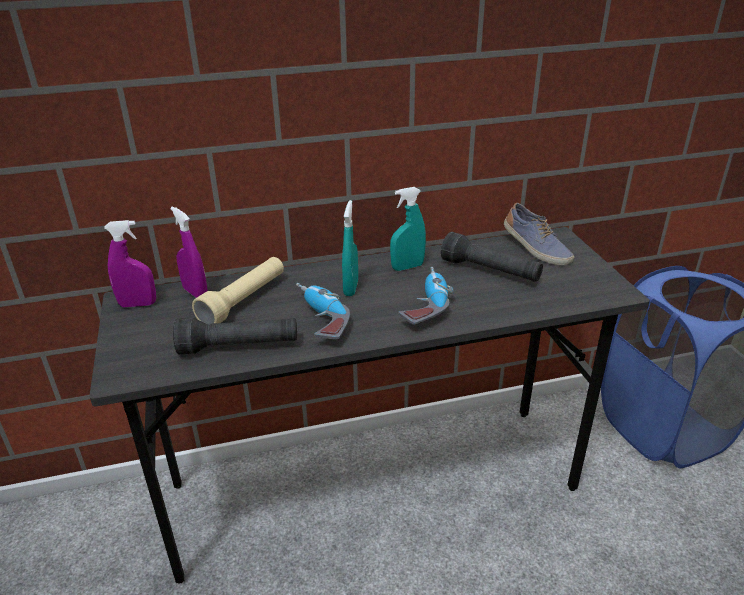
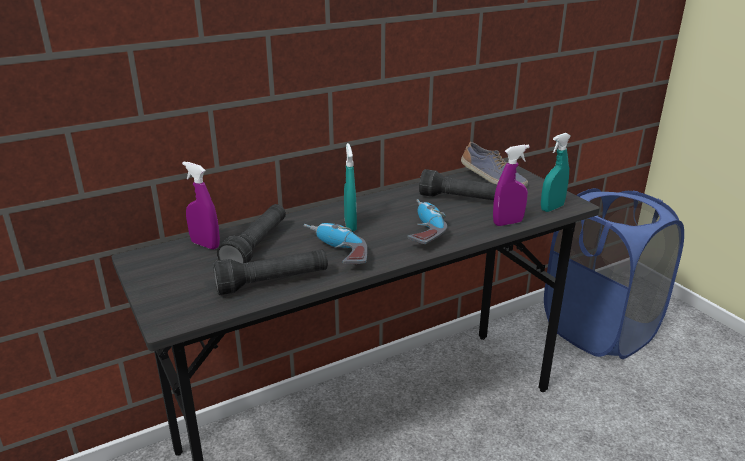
camera: 15 degrees left, 5 degrees down
purple spray bottle [104,220,156,307] -> purple spray bottle moved to [493,145,530,226]
beige flashlight [192,257,284,324] -> black flashlight [217,204,286,263]
turquoise spray bottle [390,187,426,271] -> turquoise spray bottle moved to [541,133,571,212]

